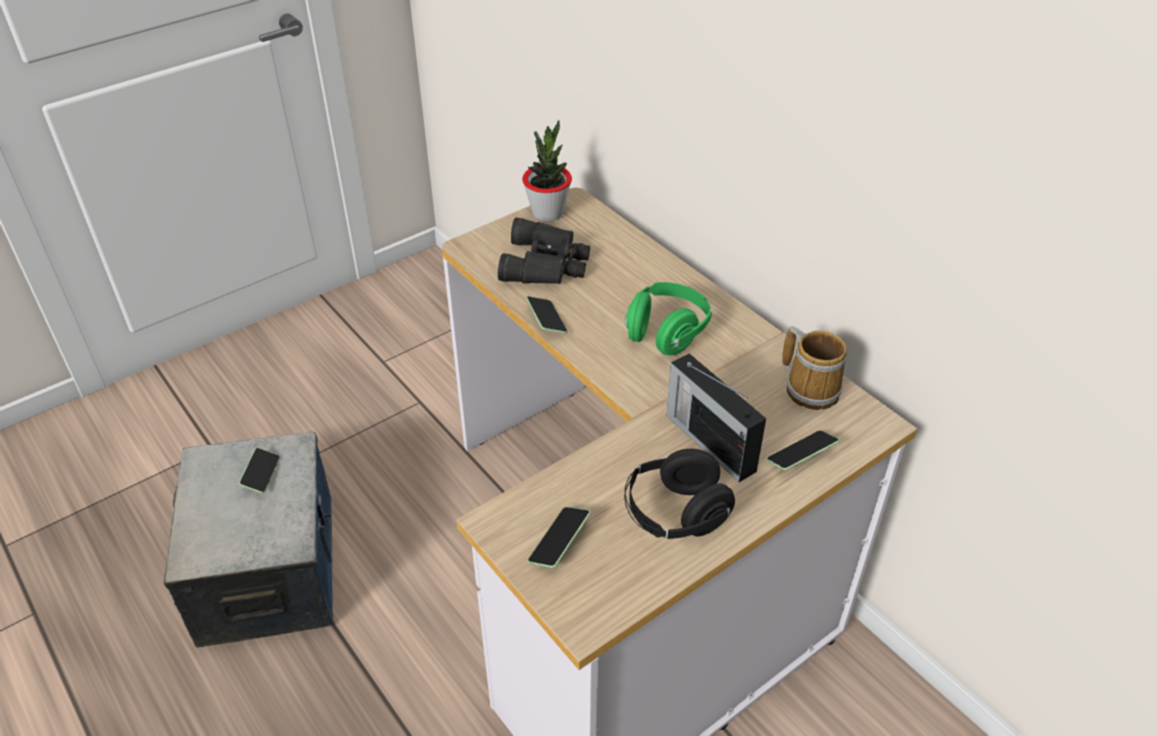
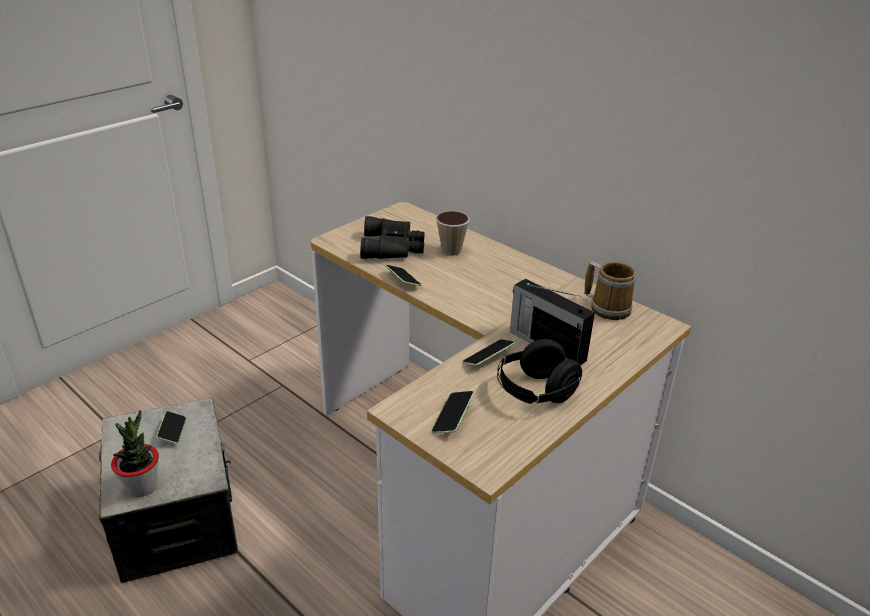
camera: 10 degrees left, 10 degrees down
potted plant [522,120,572,222] -> potted plant moved to [111,410,159,497]
green headphones [625,282,712,356] -> none
phone [767,430,840,470] -> phone moved to [462,339,515,366]
none -> cup [436,211,470,256]

